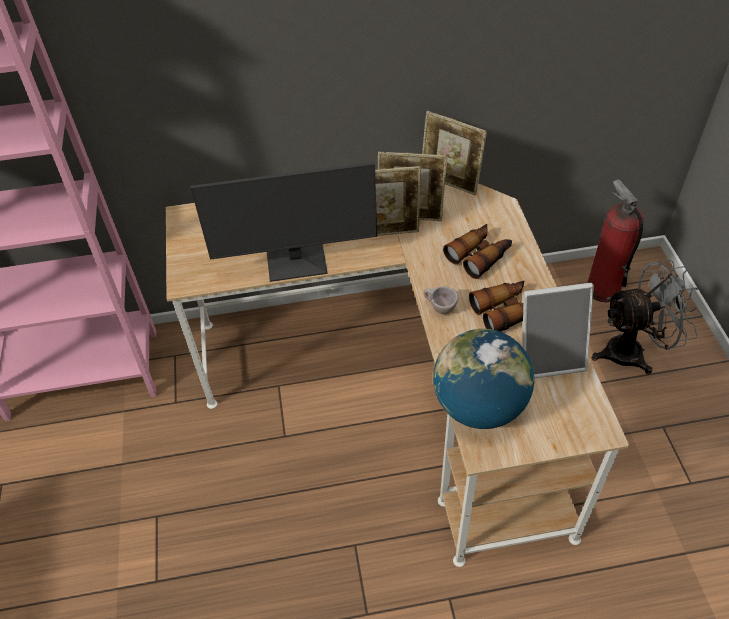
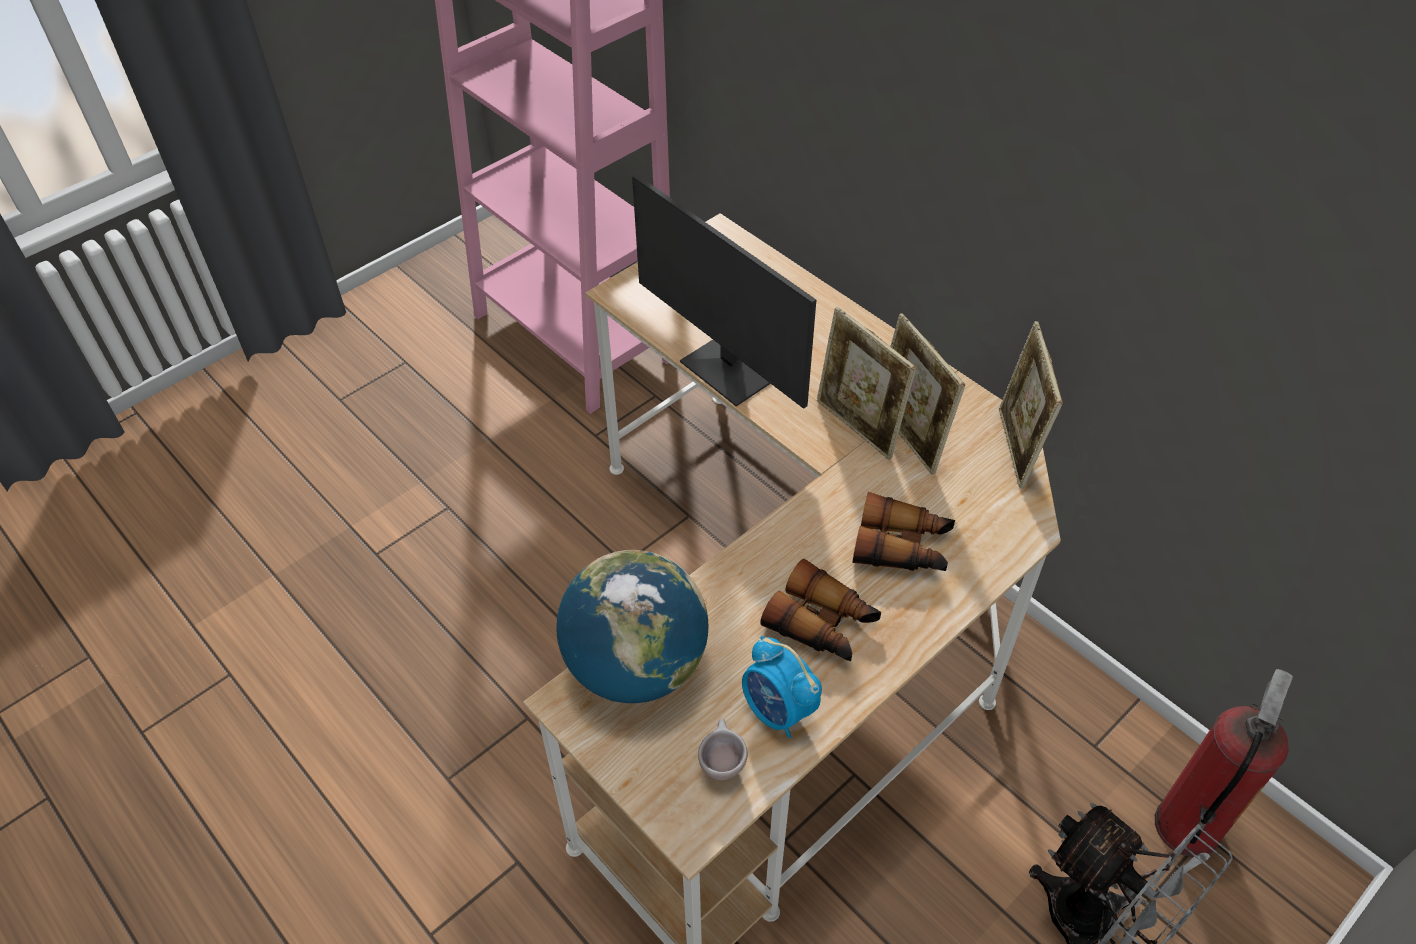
camera: 55 degrees right, 0 degrees up
beige cup [424,286,458,314] -> beige cup moved to [698,718,748,780]
picture frame [522,283,594,378] -> alarm clock [742,636,822,739]

